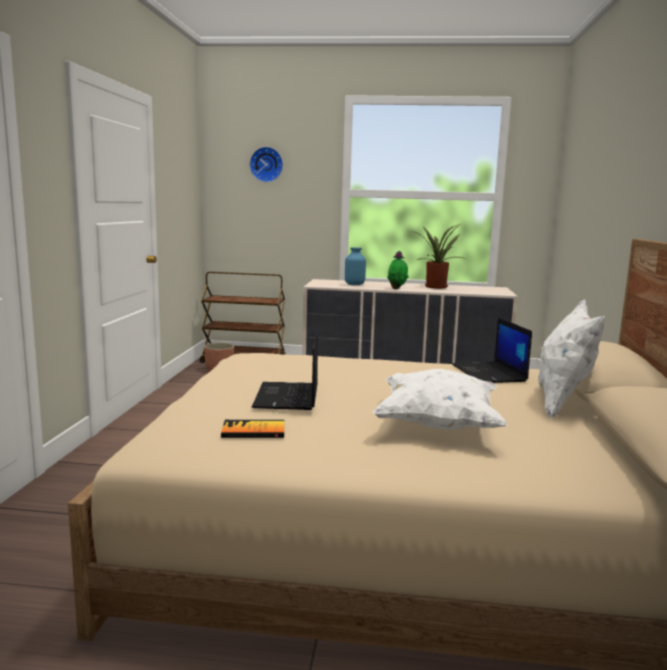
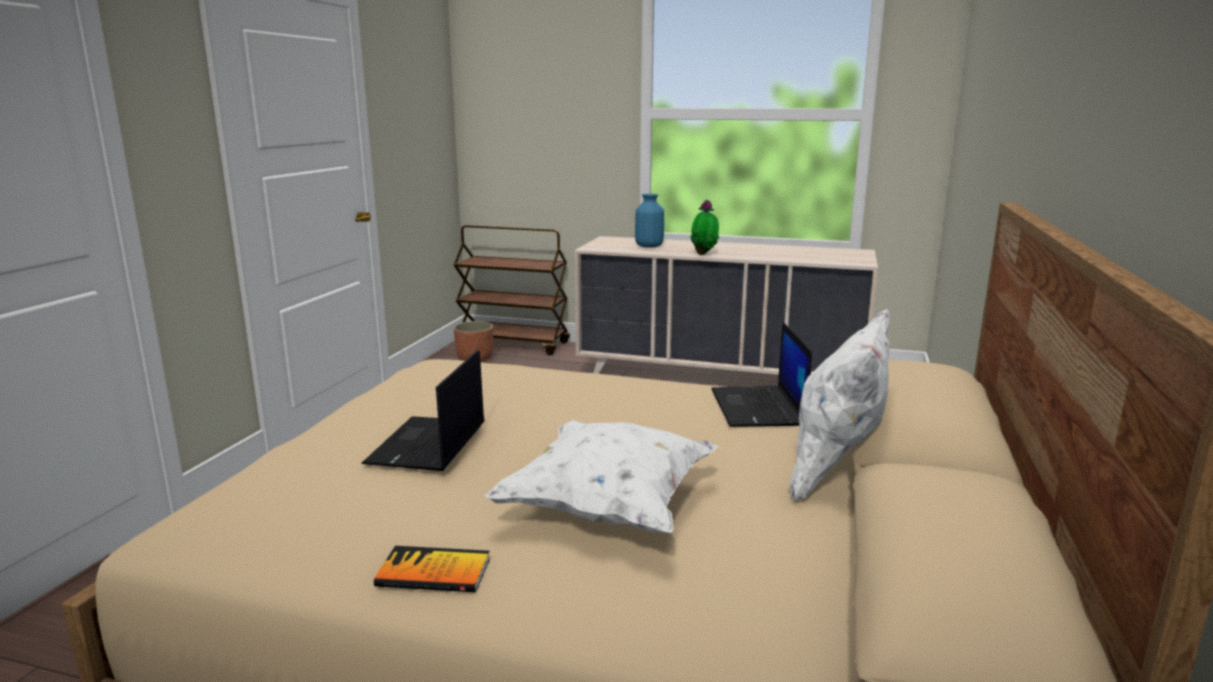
camera: 10 degrees right, 5 degrees up
book [221,420,284,438] -> book moved to [374,546,490,592]
wall clock [249,147,283,182] -> none
potted plant [412,224,465,289] -> none

